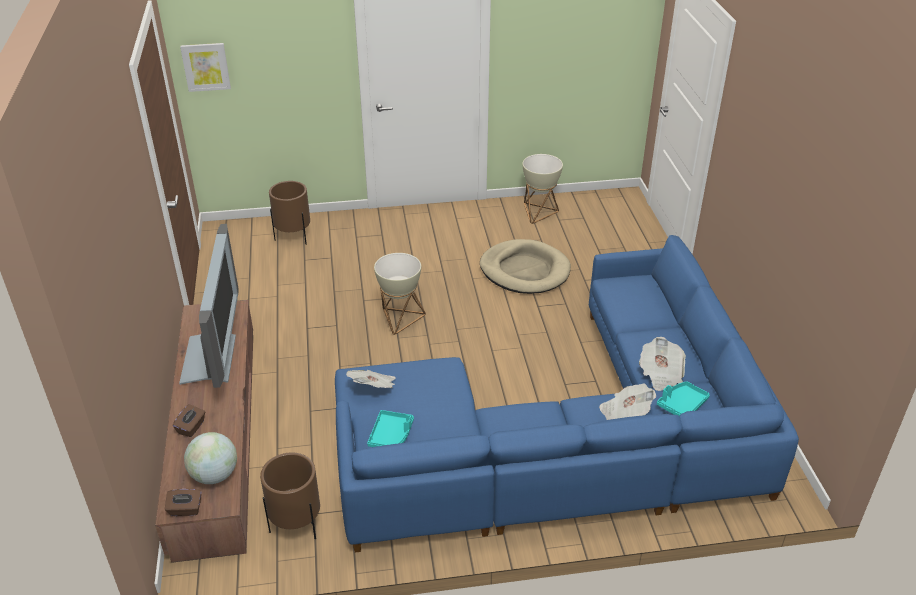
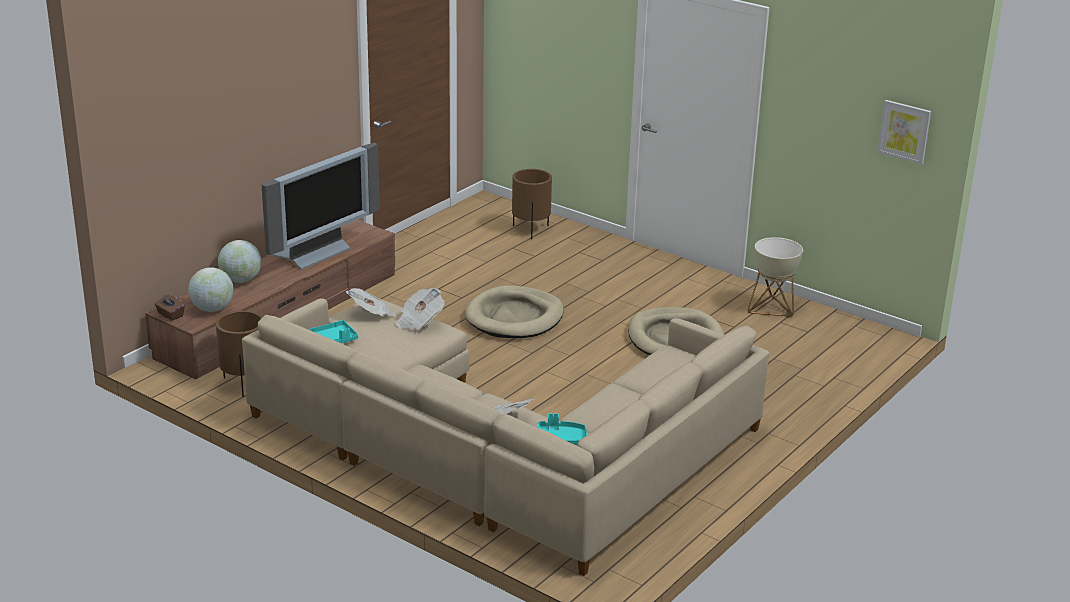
camera: 45 degrees right, 10 degrees down
brown tissue box [173,404,205,437] -> globe [218,240,262,283]
picture [180,43,231,92] -> picture moved to [878,100,931,165]
blue sofa [335,235,799,553] -> beige sofa [242,298,769,576]
planter [374,253,426,335] -> beige dog bed [465,286,564,338]
newspaper [639,337,686,391] -> newspaper moved to [396,288,445,330]

